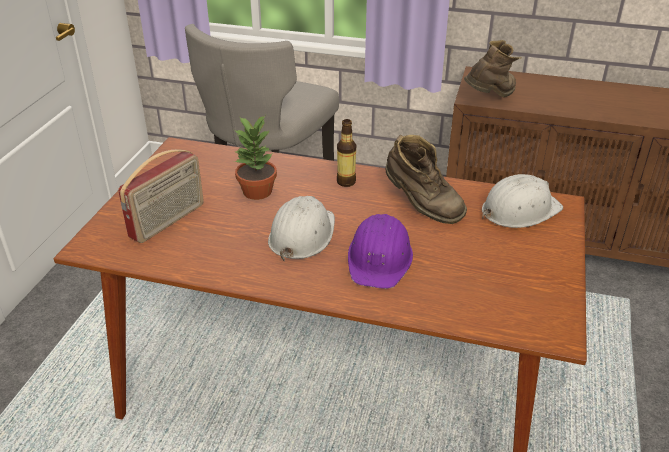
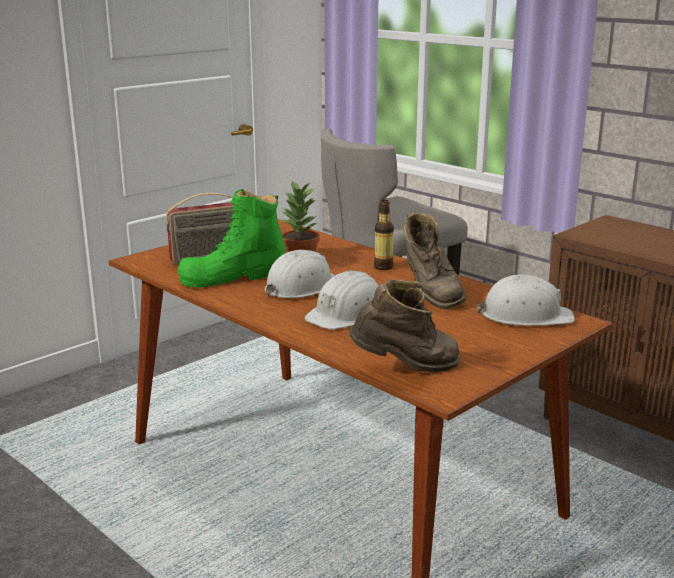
camera: 30 degrees right, 15 degrees down
purple hard hat [348,214,413,289] -> white hard hat [304,270,378,329]
brown boot [464,40,522,97] -> brown boot moved to [349,279,461,372]
none -> green boot [178,189,285,288]

